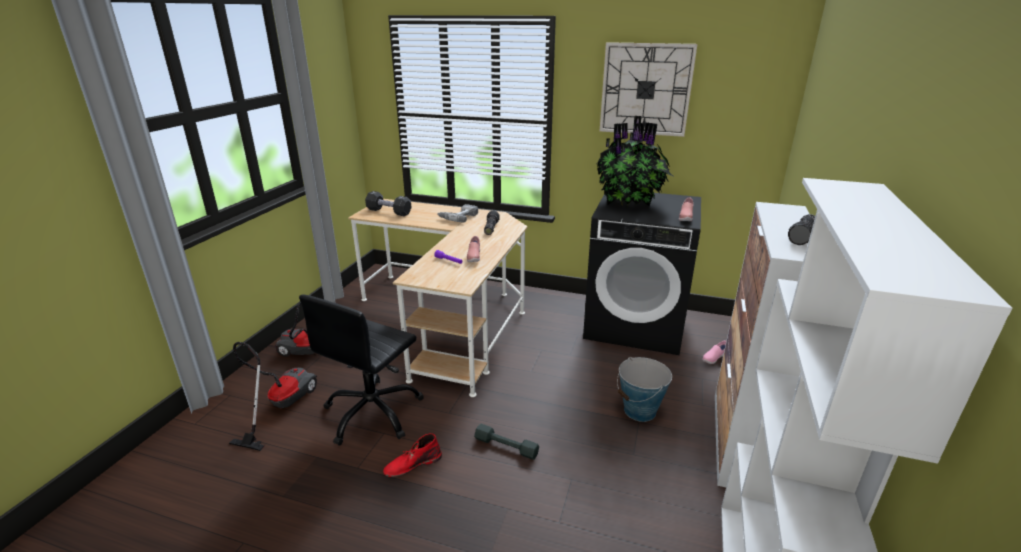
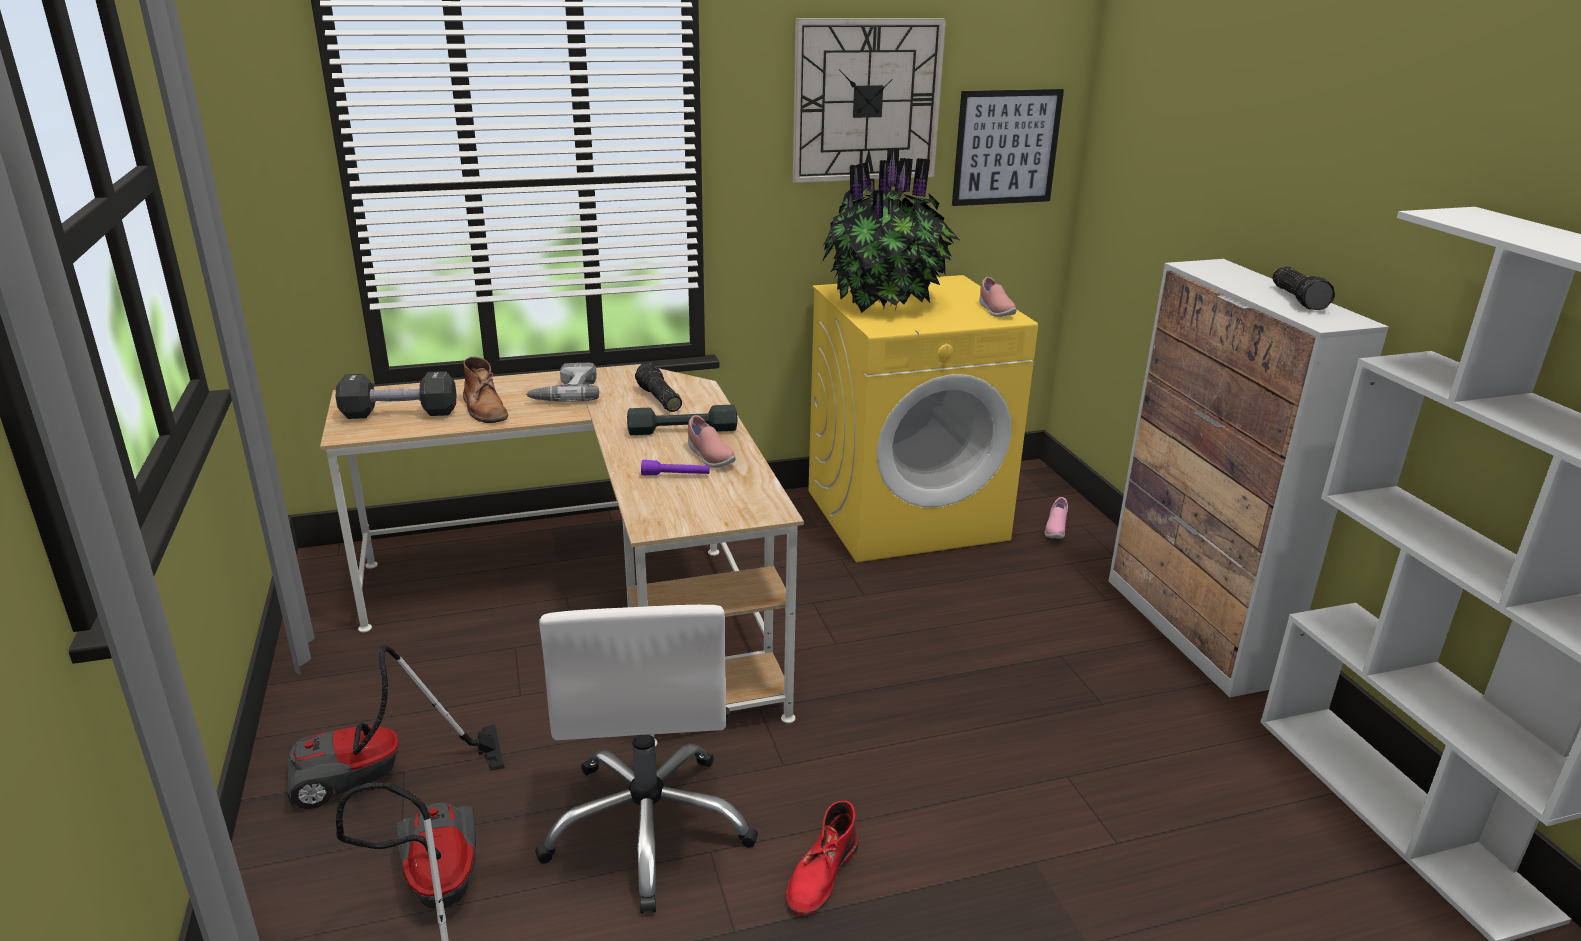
camera: 35 degrees left, 0 degrees up
black office chair [299,295,424,446] -> white office chair [535,605,758,914]
grey dumbbell [474,423,539,460] -> grey dumbbell moved to [627,405,738,435]
black washing machine [583,193,701,355] -> yellow washing machine [808,275,1038,562]
bucket [617,357,672,422] -> none
none -> brown boot [463,357,508,423]
none -> picture [952,89,1064,206]

